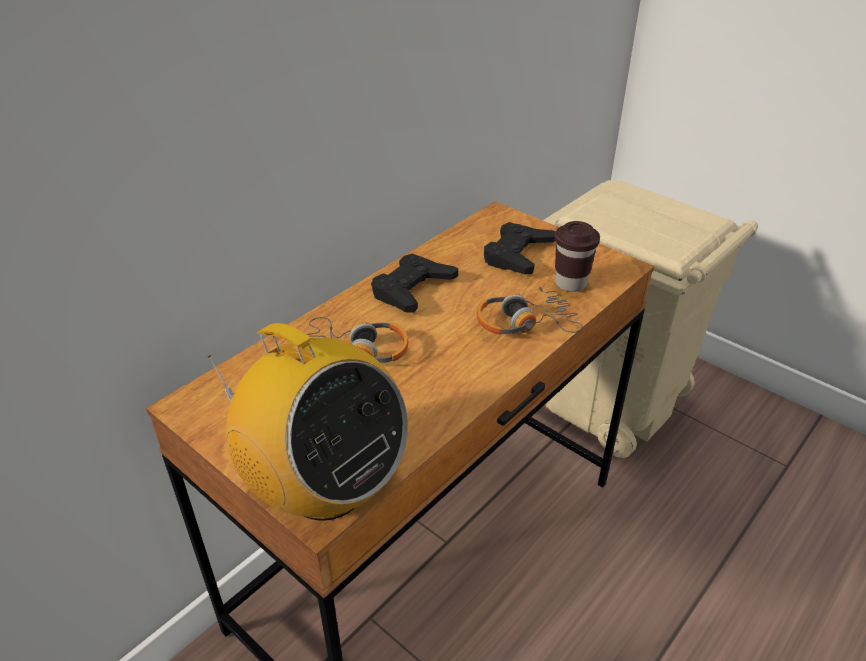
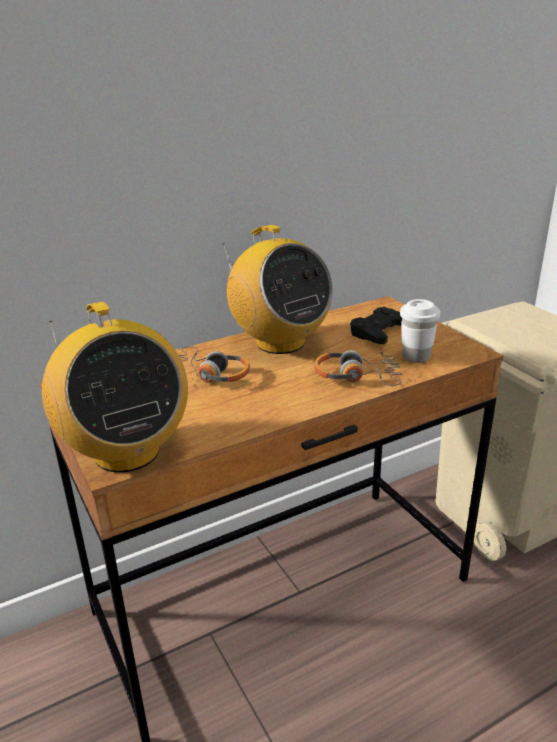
camera: 20 degrees right, 10 degrees down
black game controller [371,253,458,313] -> radio [223,225,333,354]
brown cup [555,221,600,292] -> white cup [400,299,440,363]

